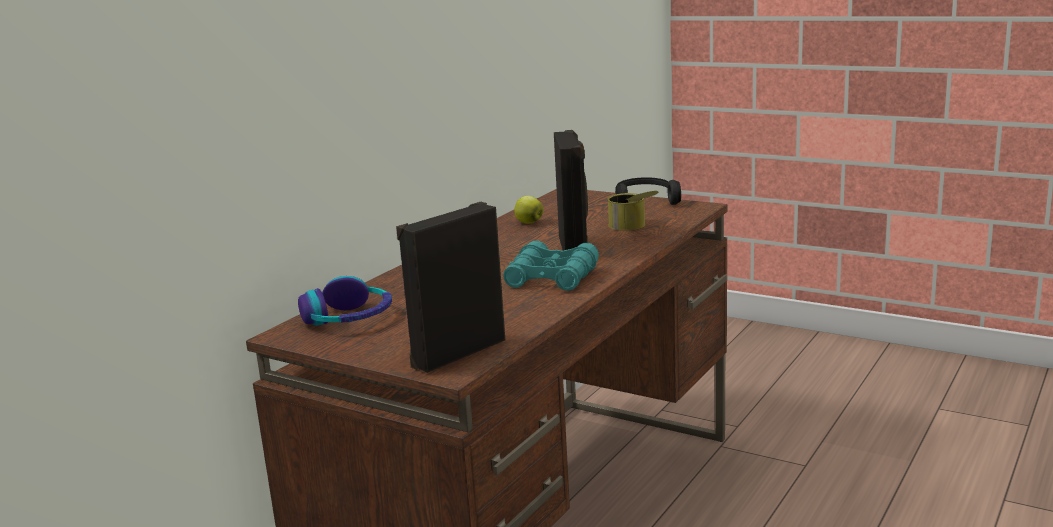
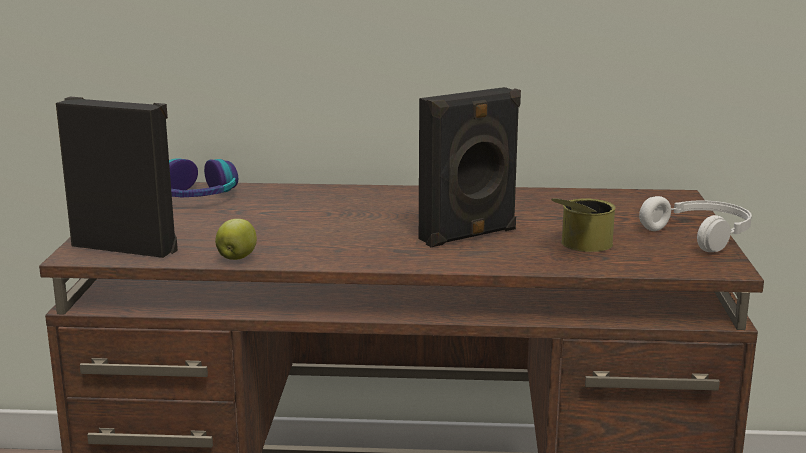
camera: 60 degrees right, 0 degrees up
turquoise binoculars [503,240,599,291] -> none
apple [514,196,543,223] -> apple moved to [215,219,257,260]
black headphones [615,177,681,205] -> white headphones [639,196,752,252]

